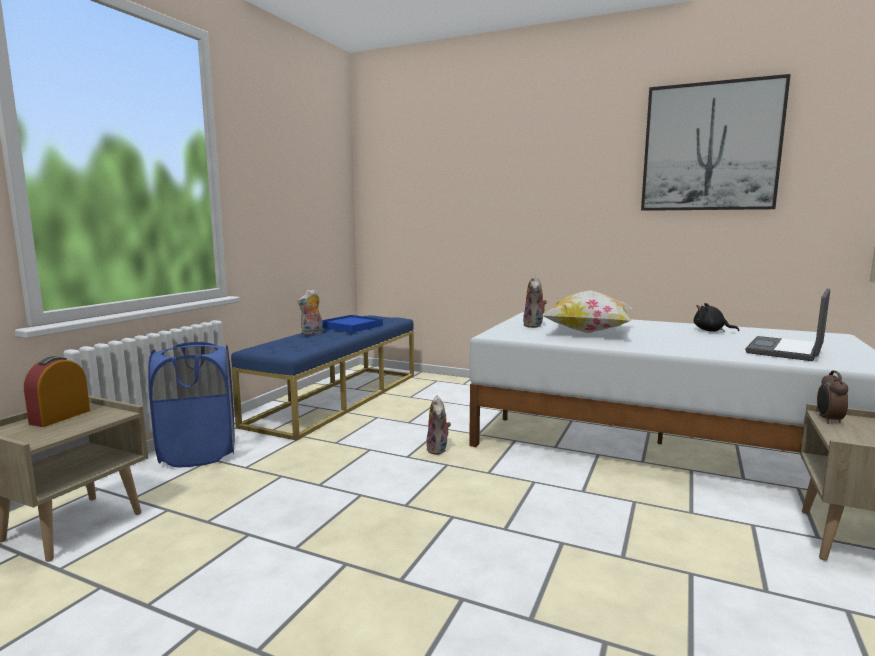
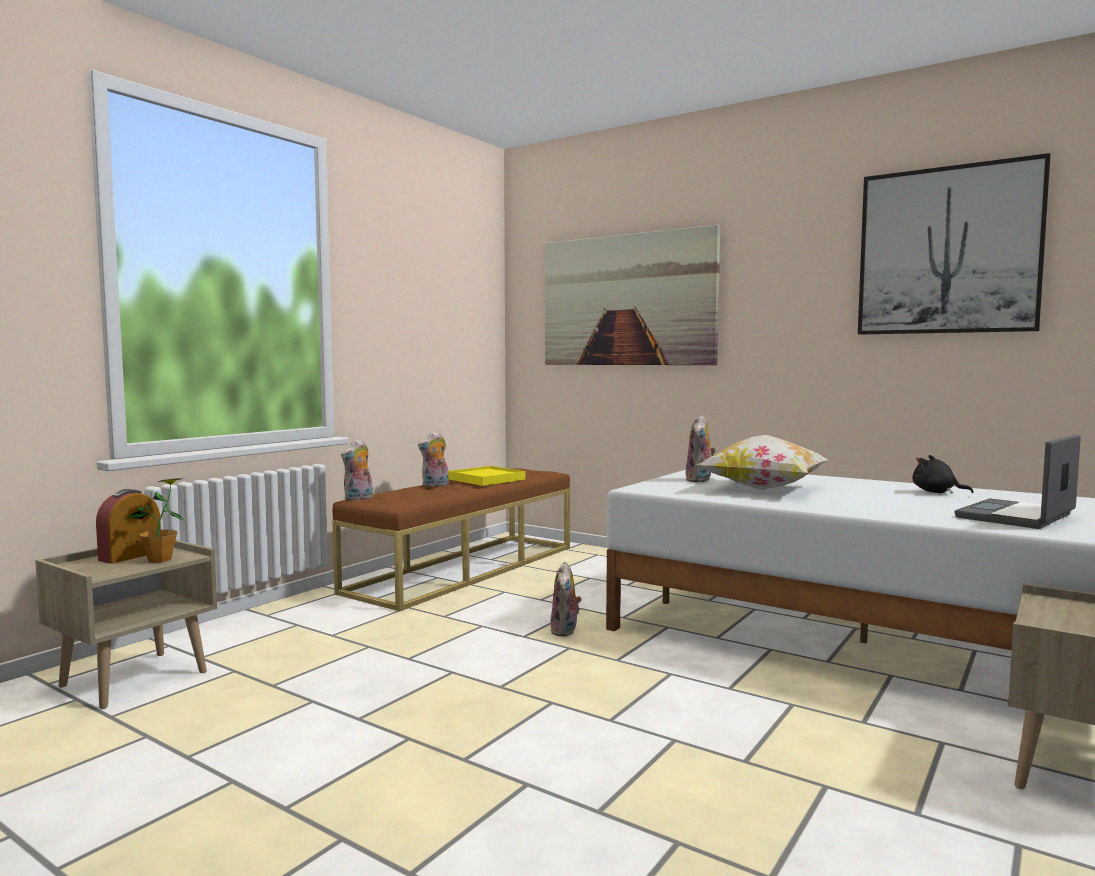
camera: 10 degrees right, 5 degrees down
blue laundry basket [148,342,235,467] -> none
blue bench [231,316,414,441] -> brown bench [332,468,570,611]
blue tray [322,315,383,333] -> yellow tray [448,466,526,486]
alarm clock [817,371,848,424] -> none
none -> potted plant [128,479,184,563]
none -> plush toy [341,439,373,501]
none -> picture [545,225,720,365]

